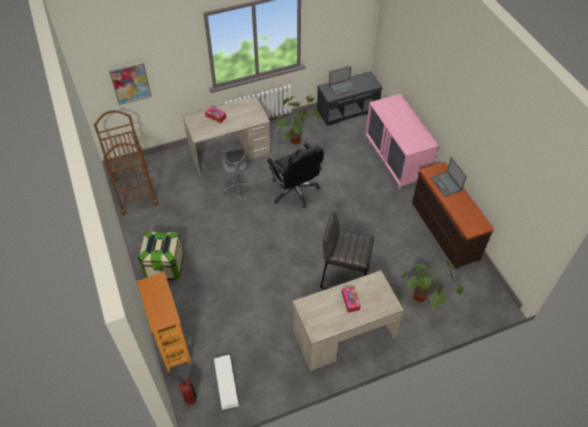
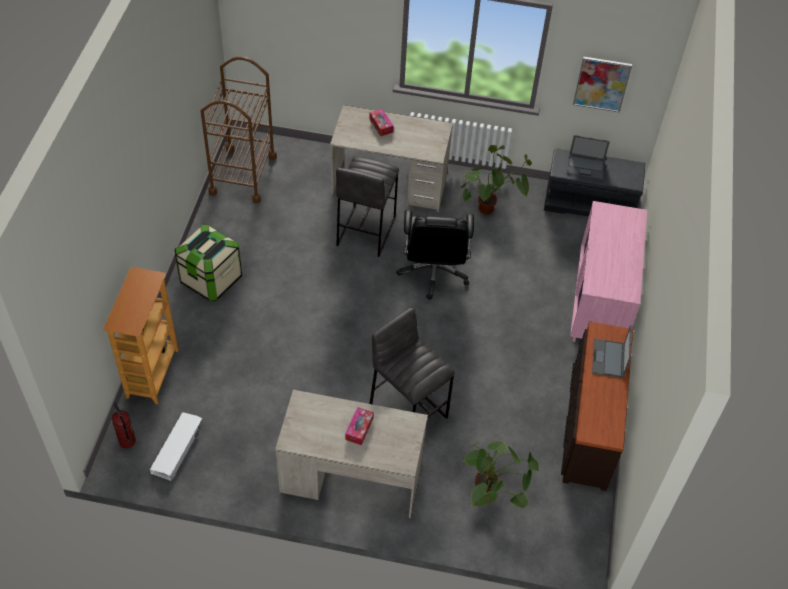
camera: 30 degrees right, 0 degrees up
picture [109,62,152,105] -> picture moved to [573,57,632,113]
grey office chair [222,148,254,200] -> grey stool [336,156,399,257]

